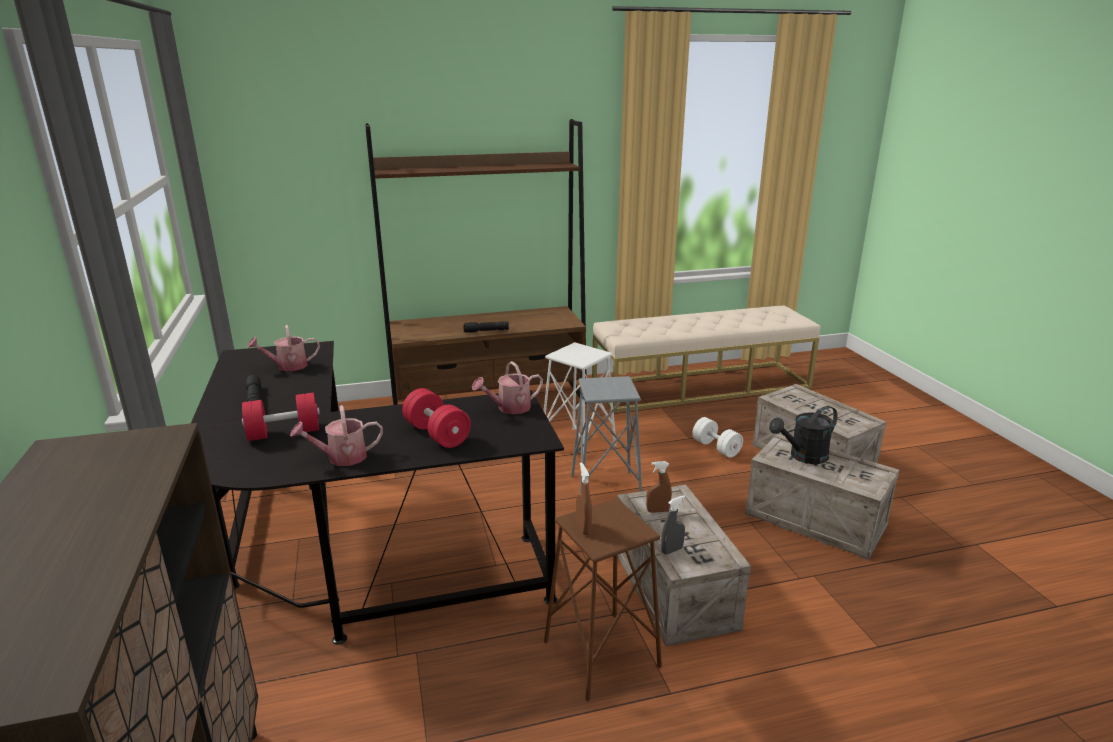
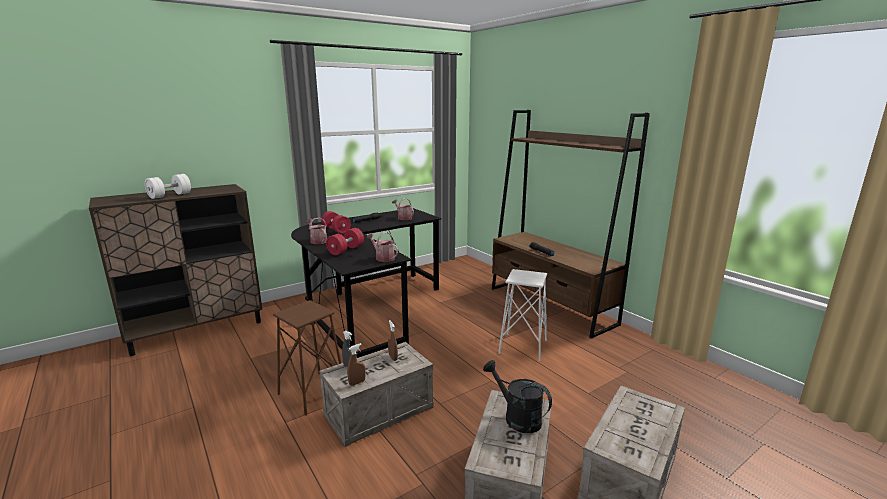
camera: 70 degrees right, 5 degrees down
grey stool [571,376,642,493] -> none
brown spray bottle [576,462,592,535] -> brown spray bottle moved to [347,343,366,386]
beige bench [592,305,821,412] -> none
white dumbbell [692,417,743,458] -> white dumbbell moved to [145,174,191,199]

